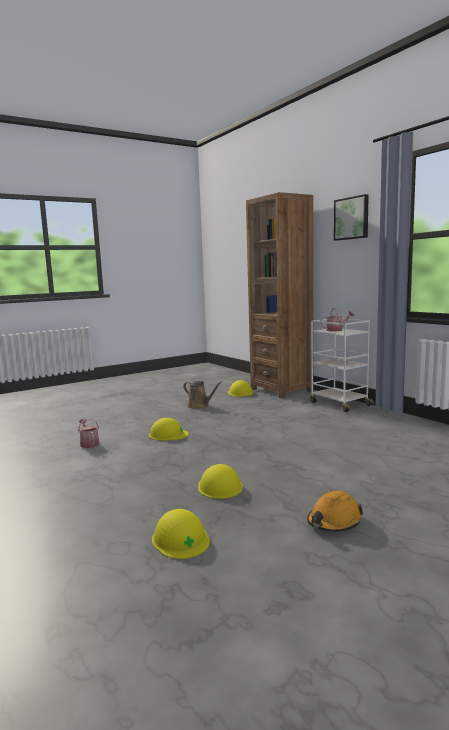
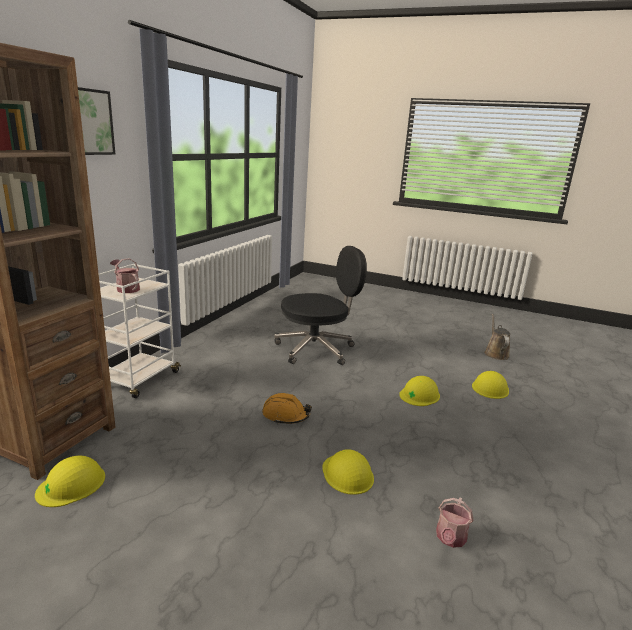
camera: 125 degrees left, 10 degrees up
brown watering can [183,381,222,409] -> brown watering can moved to [484,314,510,360]
orange hard hat [307,491,363,532] -> orange hard hat moved to [262,393,312,424]
none -> black office chair [274,246,367,365]

